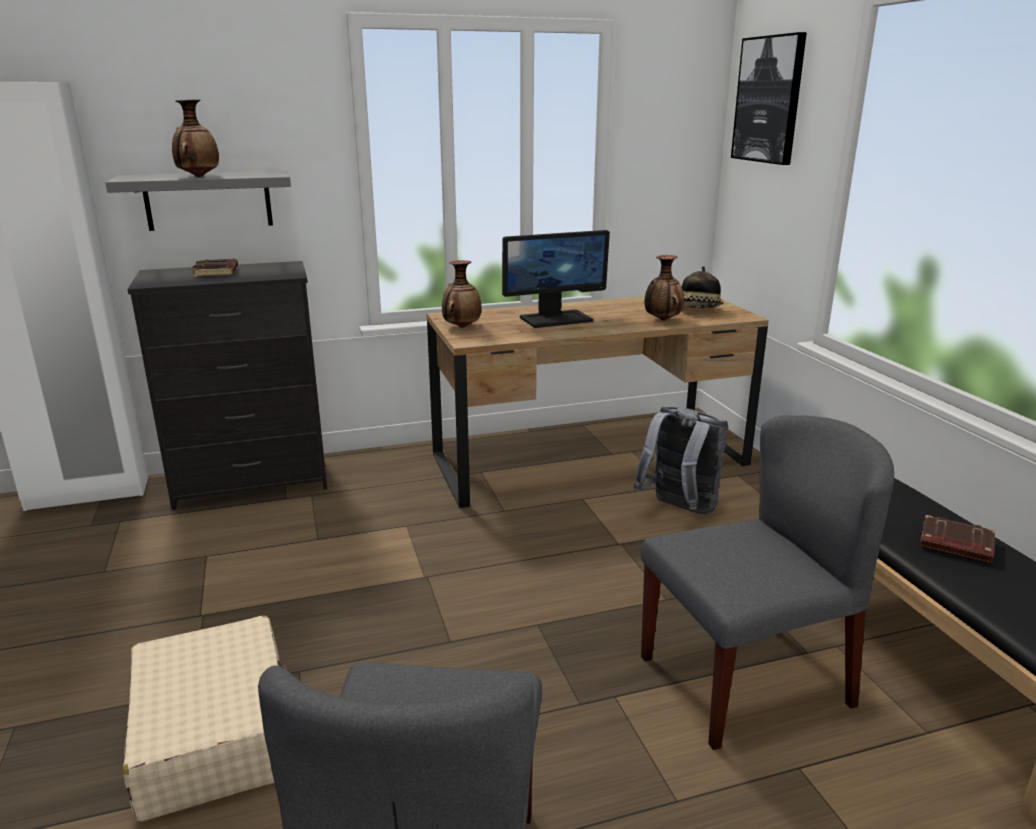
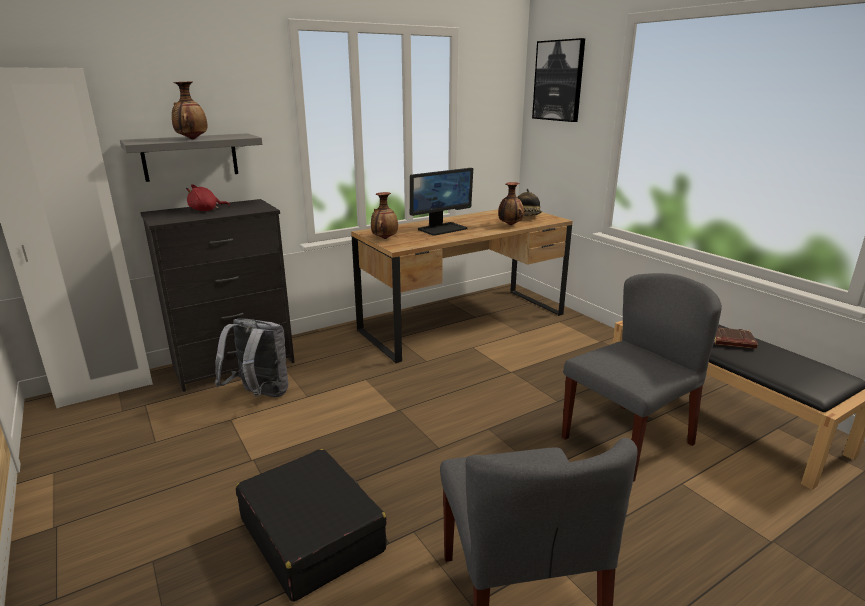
camera: 15 degrees left, 0 degrees up
beige suitcase [123,615,287,821] -> black suitcase [236,449,387,602]
brown book [192,259,238,277] -> red plush toy [186,184,230,211]
grey backpack [634,407,729,515] -> grey backpack moved to [215,319,289,397]

